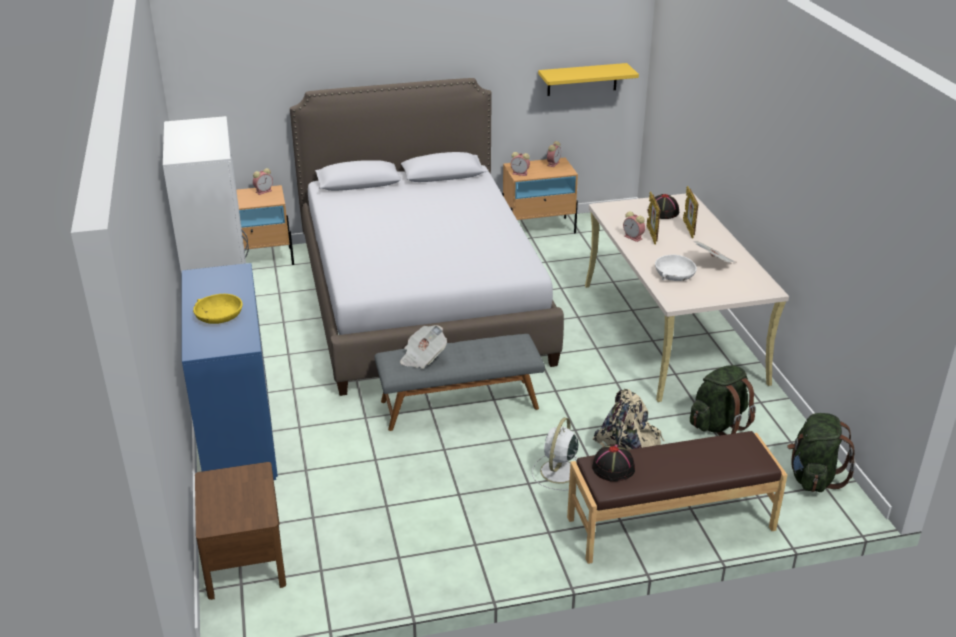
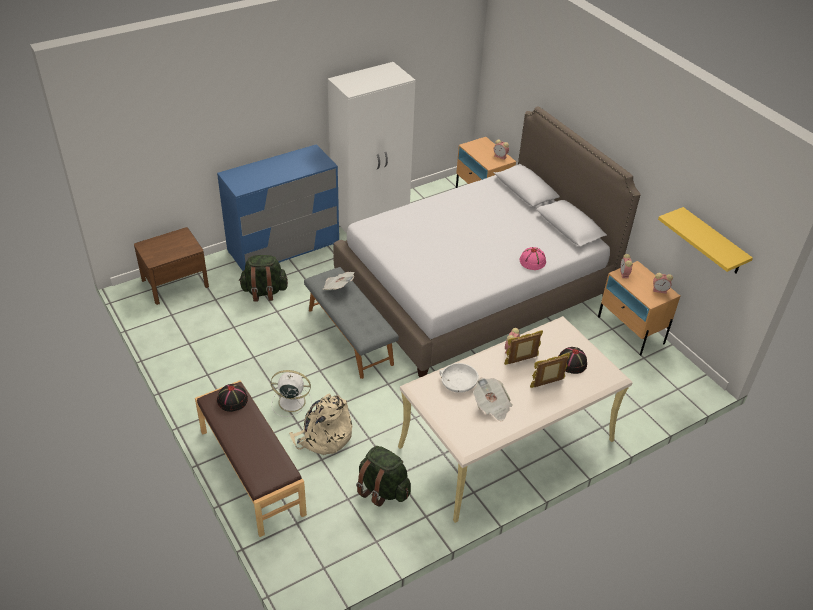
camera: 70 degrees right, 10 degrees up
yellow bowl [193,294,243,324] -> none
green backpack [787,413,856,492] -> green backpack moved to [239,255,288,301]
none -> pink hat [520,247,546,270]

